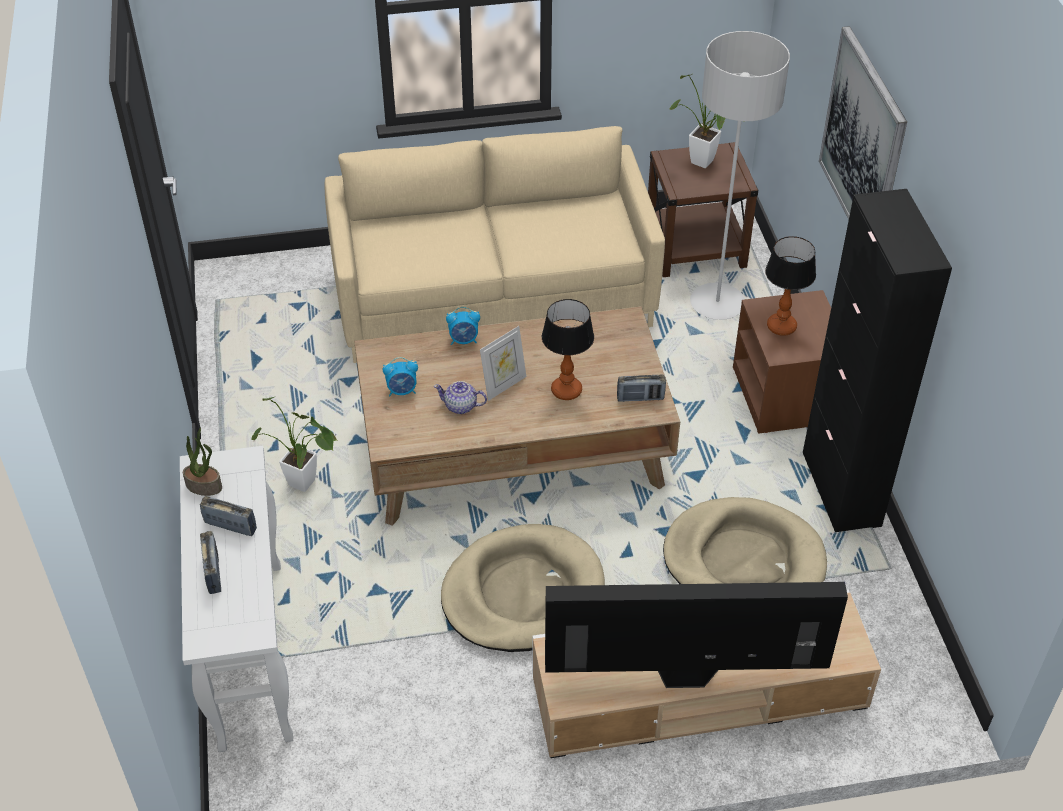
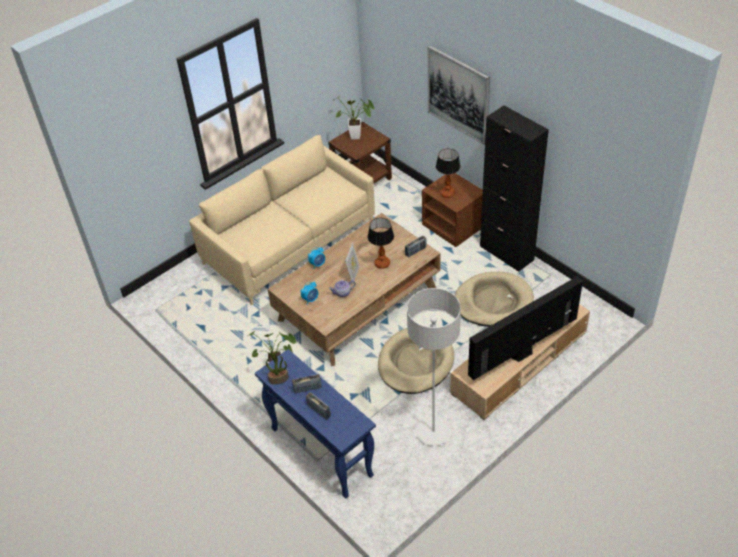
camera: 30 degrees left, 0 degrees up
white console table [180,446,293,752] -> blue console table [255,349,376,498]
grey floor lamp [690,31,790,320] -> grey floor lamp moved to [407,288,461,446]

